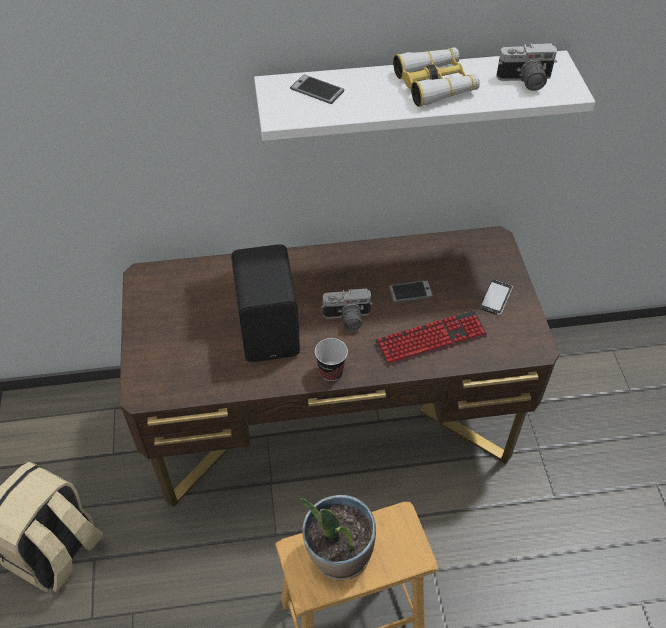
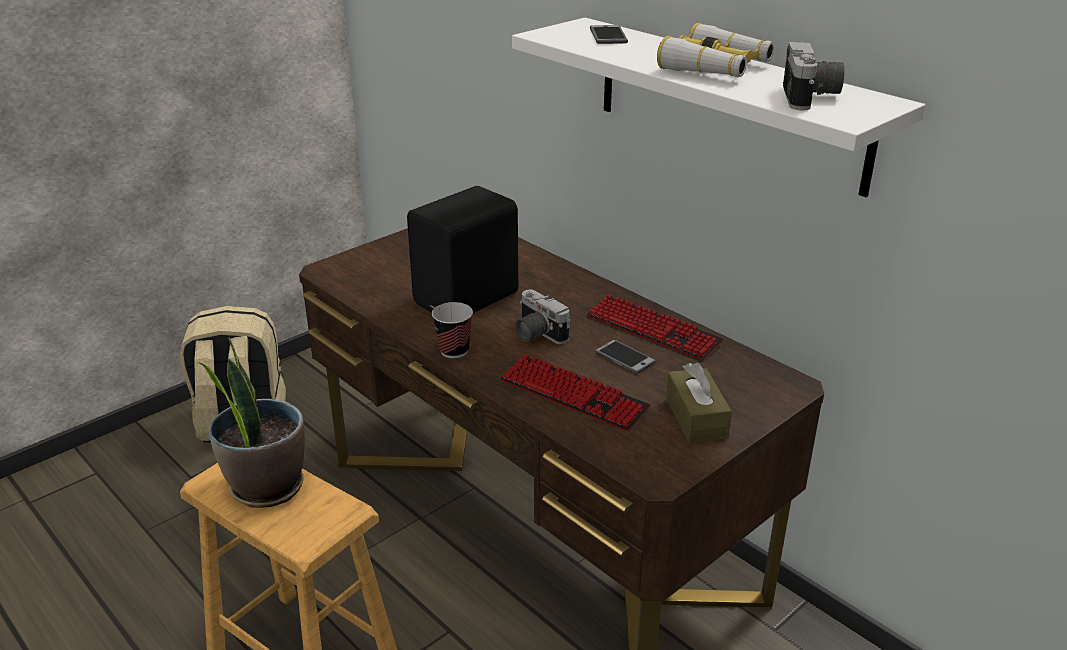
camera: 55 degrees right, 20 degrees down
phone [480,280,513,315] -> brown tissue box [666,363,732,443]
camera [496,43,557,91] -> camera turned 135 degrees counterclockwise [783,42,845,110]
none -> keyboard [587,294,724,360]

